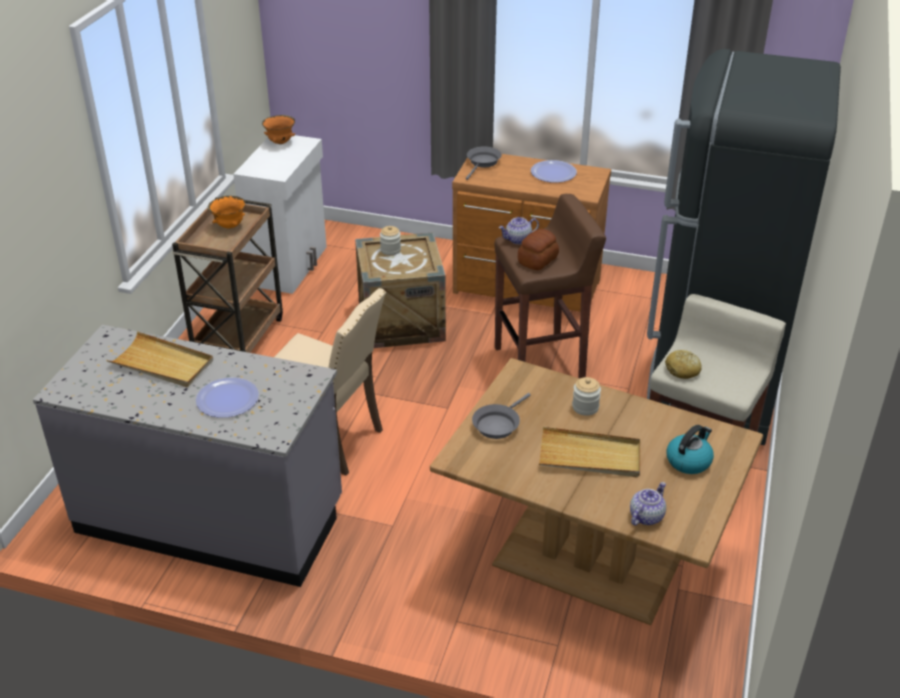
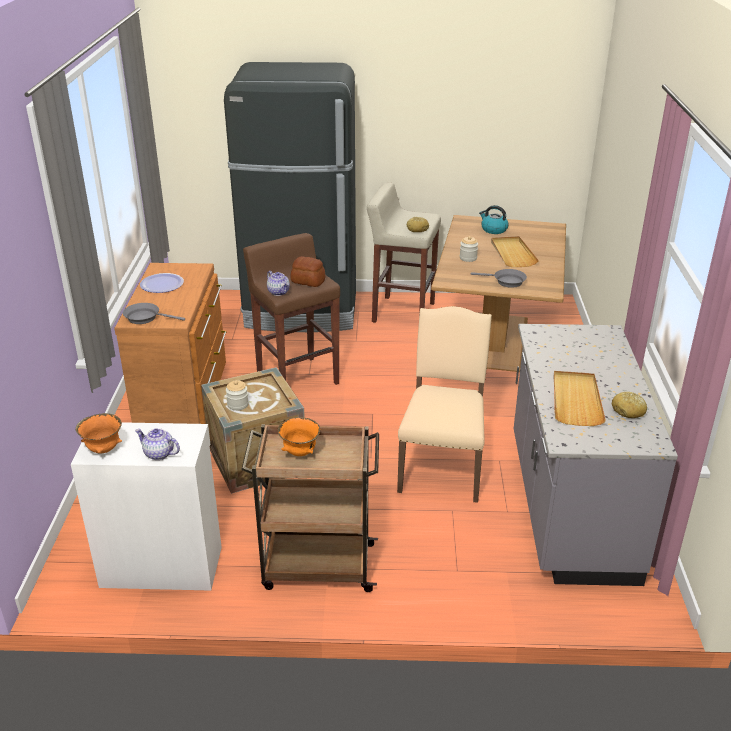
camera: 105 degrees left, 5 degrees down
plate [196,378,259,418] -> none
teapot [630,482,666,525] -> teapot moved to [135,428,180,460]
none -> bread [612,392,647,418]

